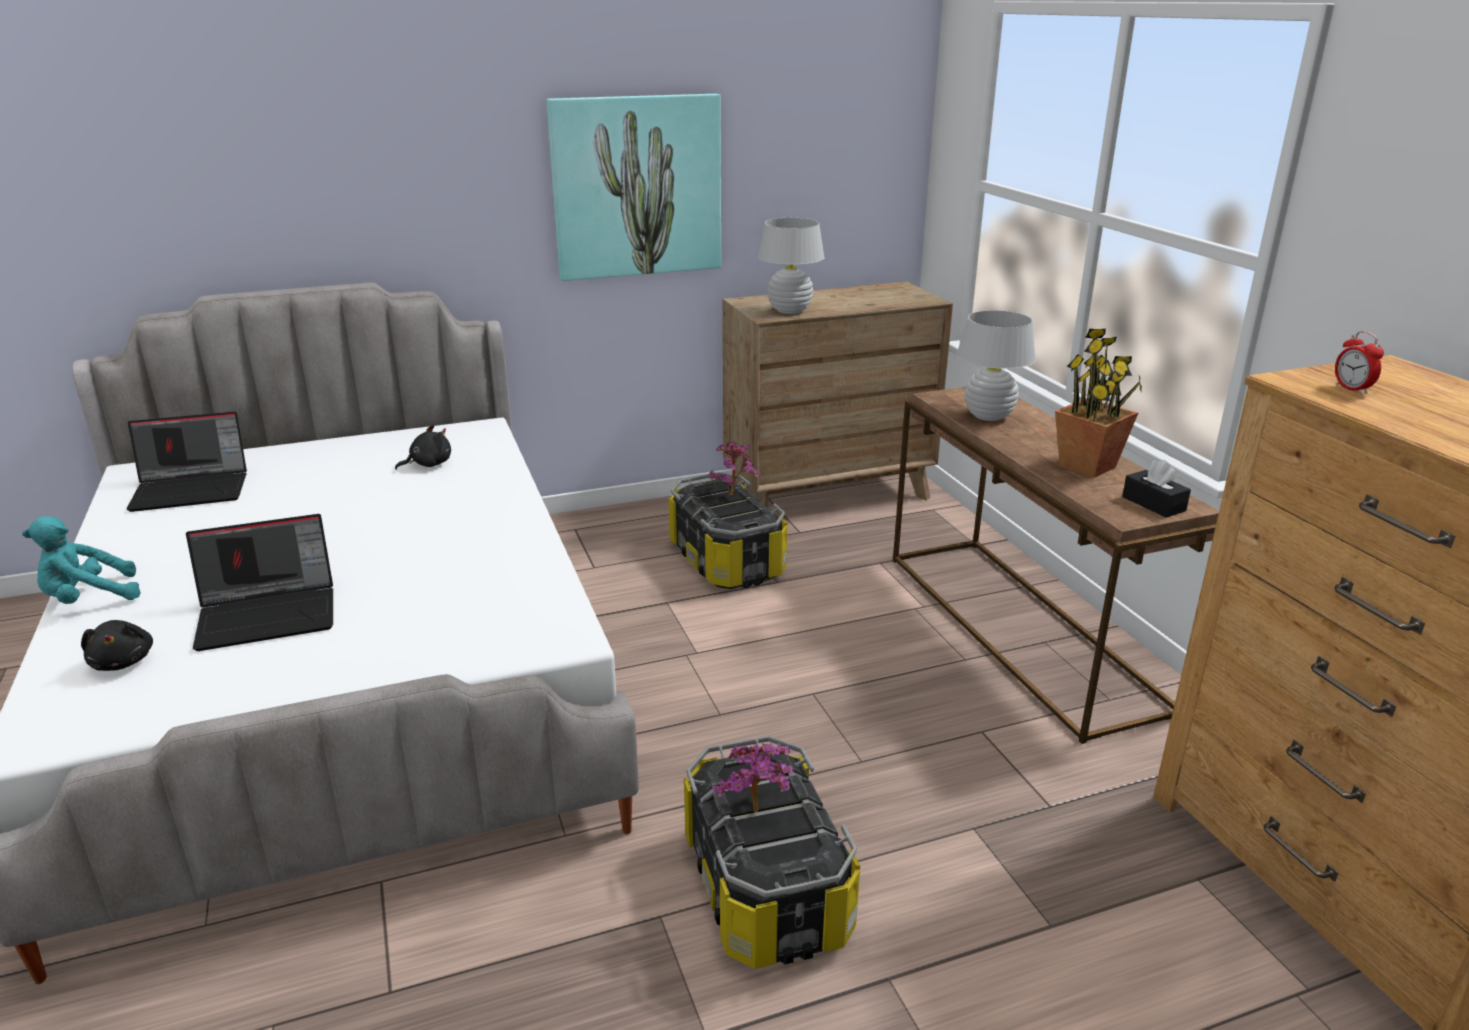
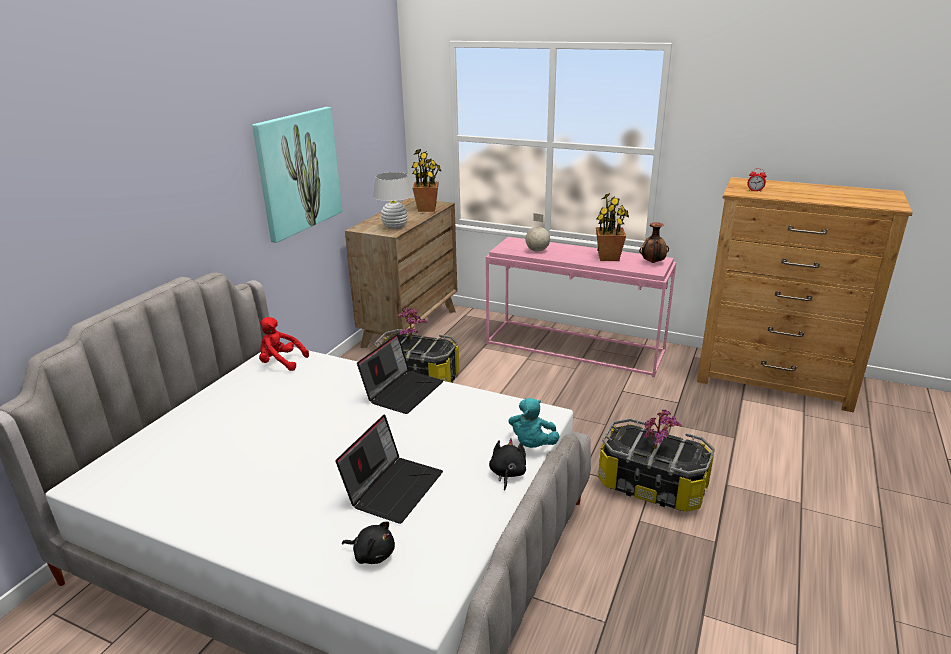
camera: 45 degrees left, 0 degrees up
turquoise plush toy [22,516,141,604] -> turquoise plush toy moved to [509,398,560,448]
laptop [127,412,247,512] -> laptop moved to [357,334,443,414]
black plush toy [395,424,451,470] -> black plush toy moved to [489,439,526,491]
brown console table [893,387,1219,744] -> pink console table [486,237,676,377]
white table lamp [957,310,1035,421] -> globe [525,213,550,252]
black tissue box [1122,460,1191,518] -> vase [639,222,669,263]
none -> red plush toy [259,317,309,371]
none -> potted plant [412,149,442,212]

